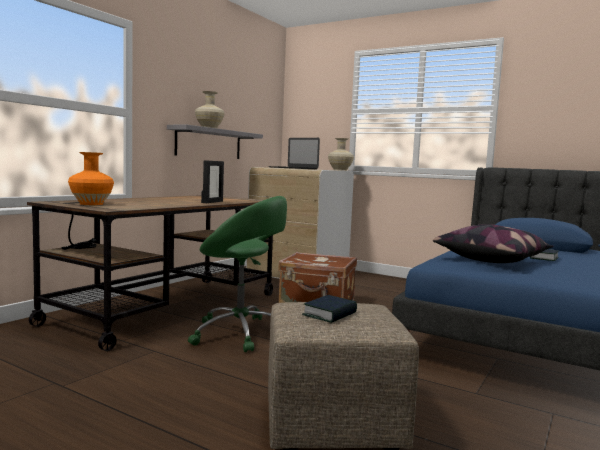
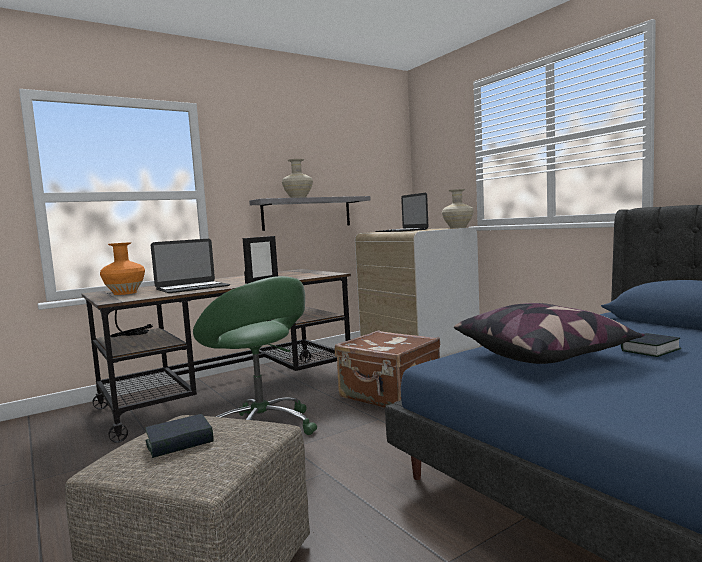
camera: 25 degrees right, 0 degrees up
none -> laptop [151,239,230,293]

